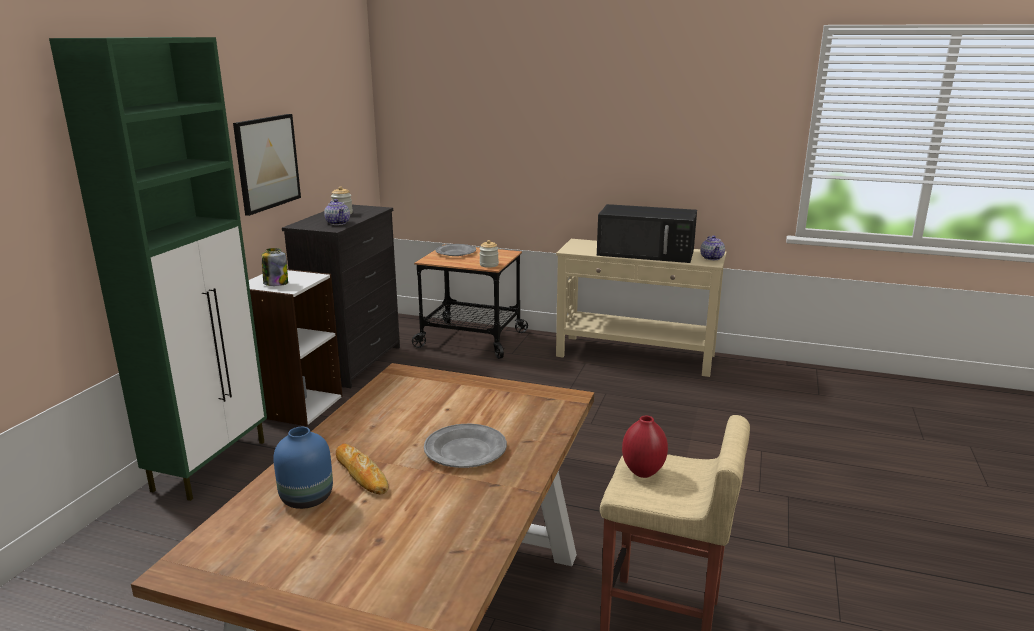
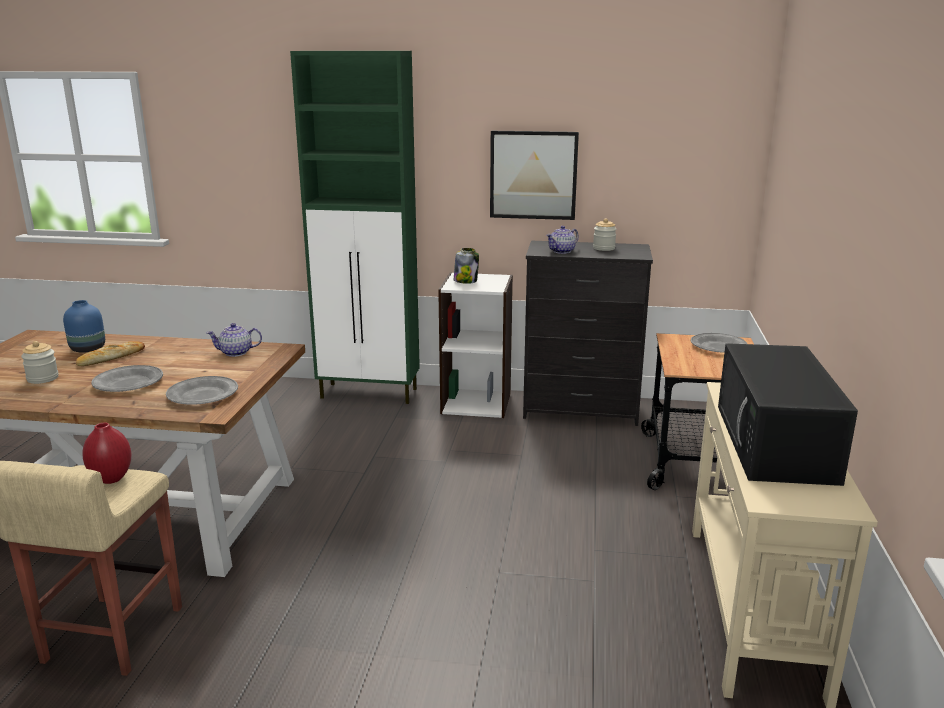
camera: 80 degrees right, 0 degrees up
jar [479,240,499,268] -> jar moved to [21,341,59,384]
teapot [700,235,725,260] -> teapot moved to [206,323,262,357]
none -> grey plate [166,376,238,405]

